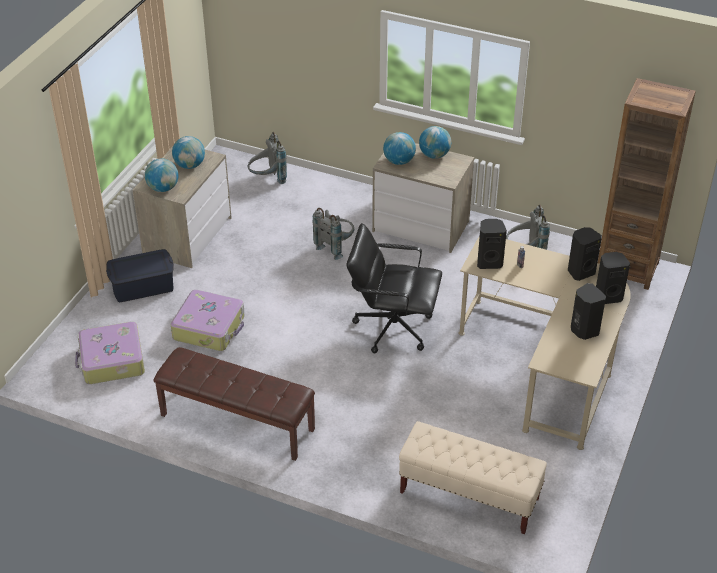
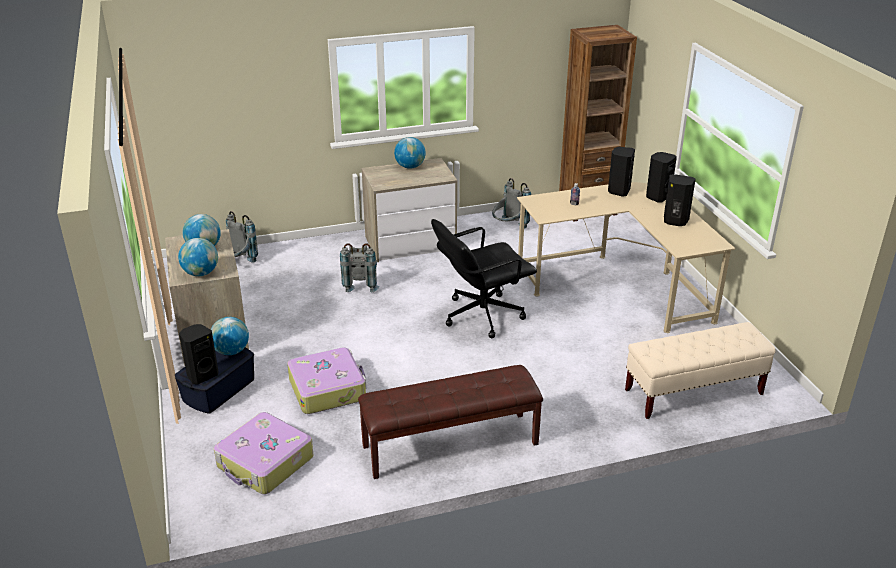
camera: 40 degrees left, 10 degrees down
globe [383,132,416,165] -> globe moved to [210,317,249,355]
black speaker [477,219,507,269] -> black speaker moved to [179,324,218,385]

